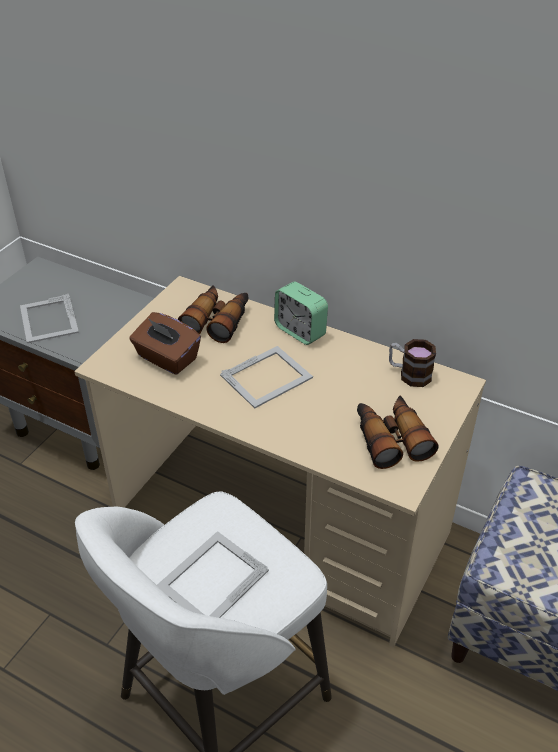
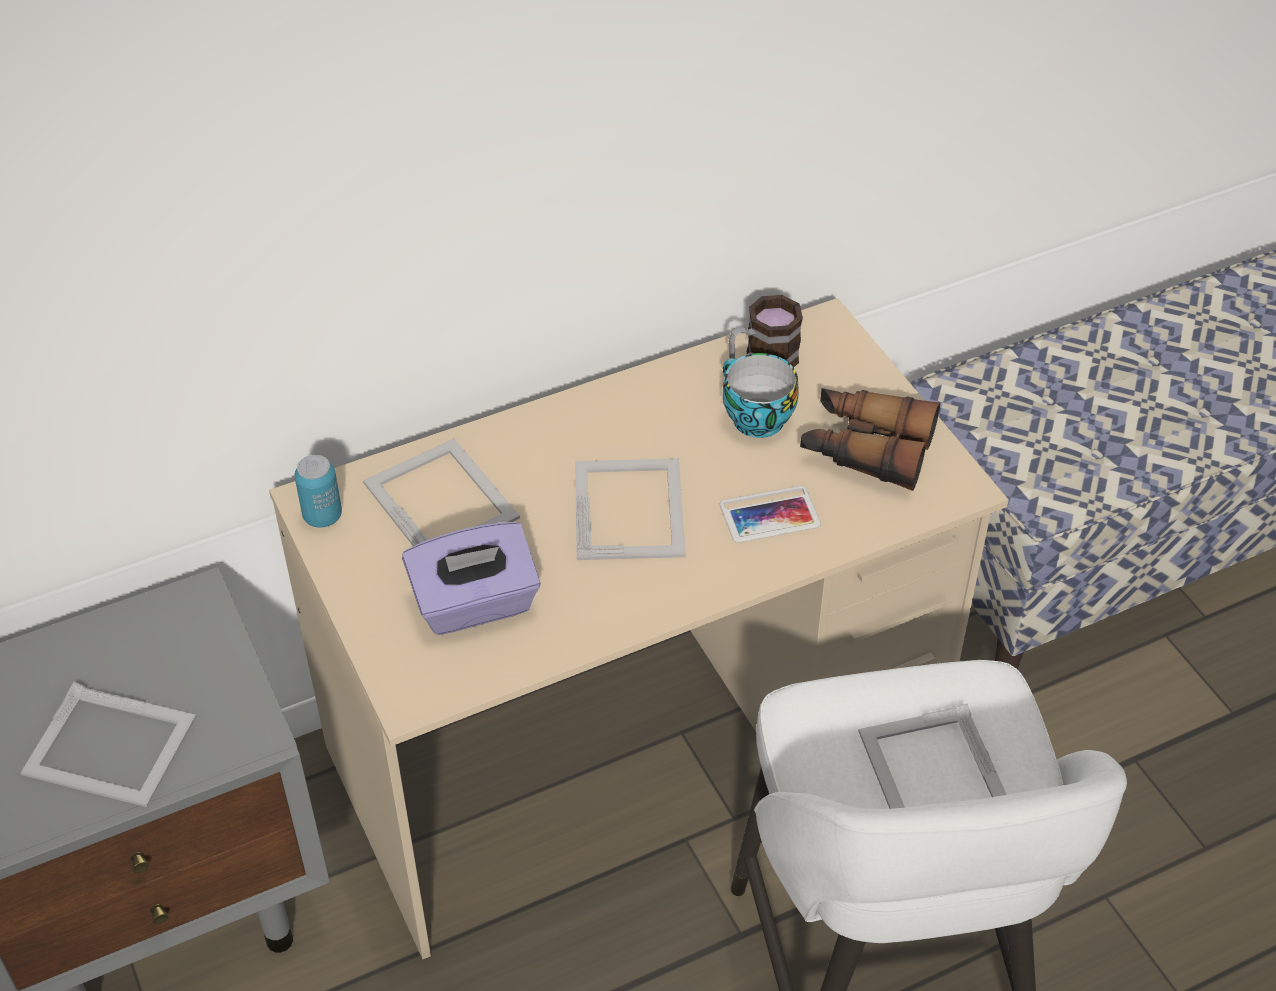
camera: 55 degrees left, 5 degrees up
brown tissue box [129,312,201,375] -> purple tissue box [402,522,541,635]
binoculars [178,285,249,343] -> picture frame [363,438,520,546]
alarm clock [274,282,328,345] -> none
none -> can [294,455,342,527]
none -> phone [720,486,821,543]
none -> cup [723,353,799,438]

